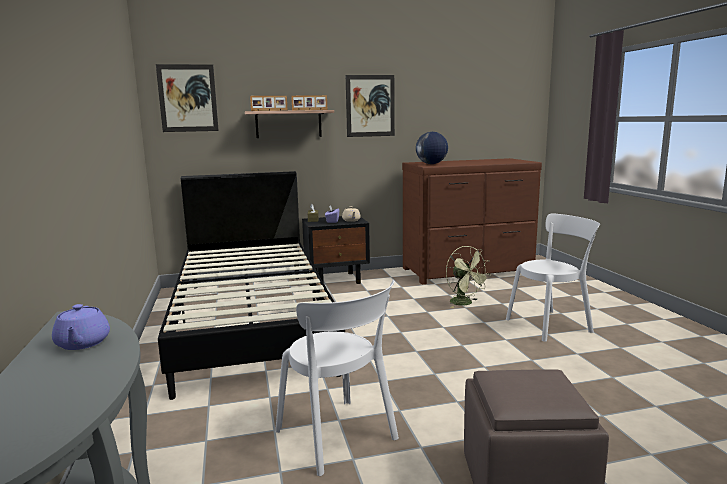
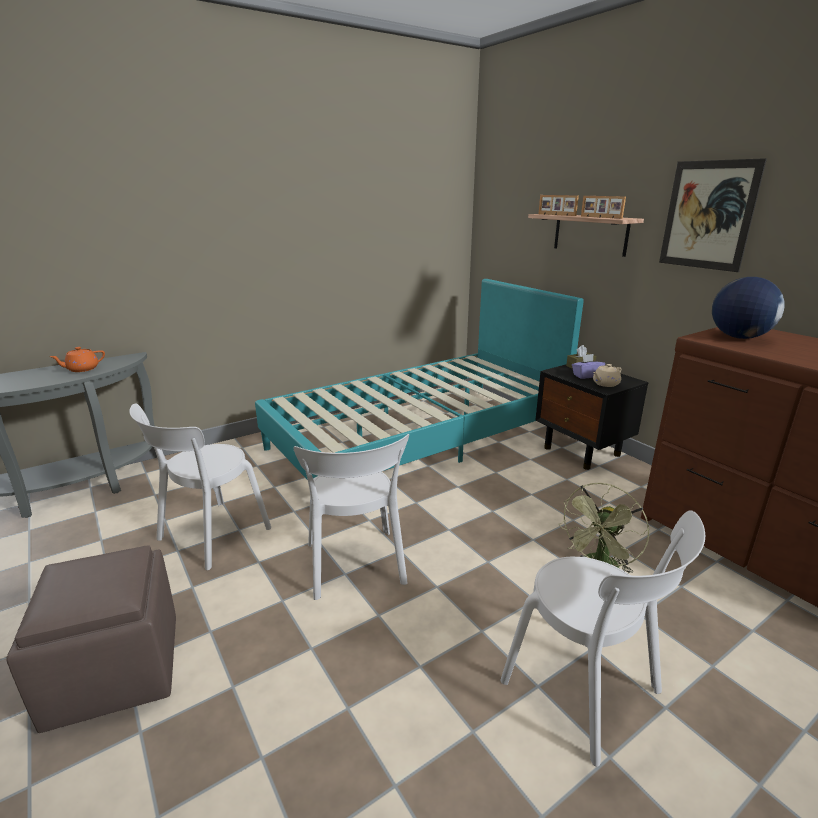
camera: 70 degrees right, 10 degrees up
purple teapot [52,304,110,350] -> orange teapot [49,347,105,372]
picture [156,64,219,132] -> none
black bed [158,171,345,400] -> turquoise bed [255,279,584,480]
none -> white chair [293,434,409,600]

